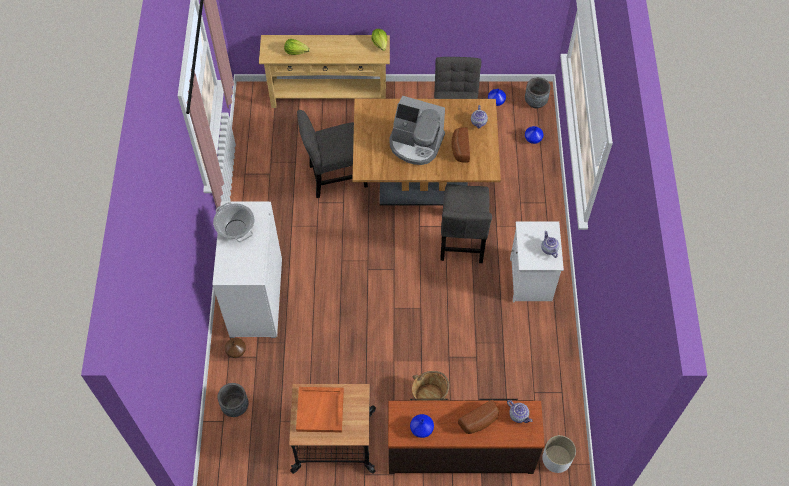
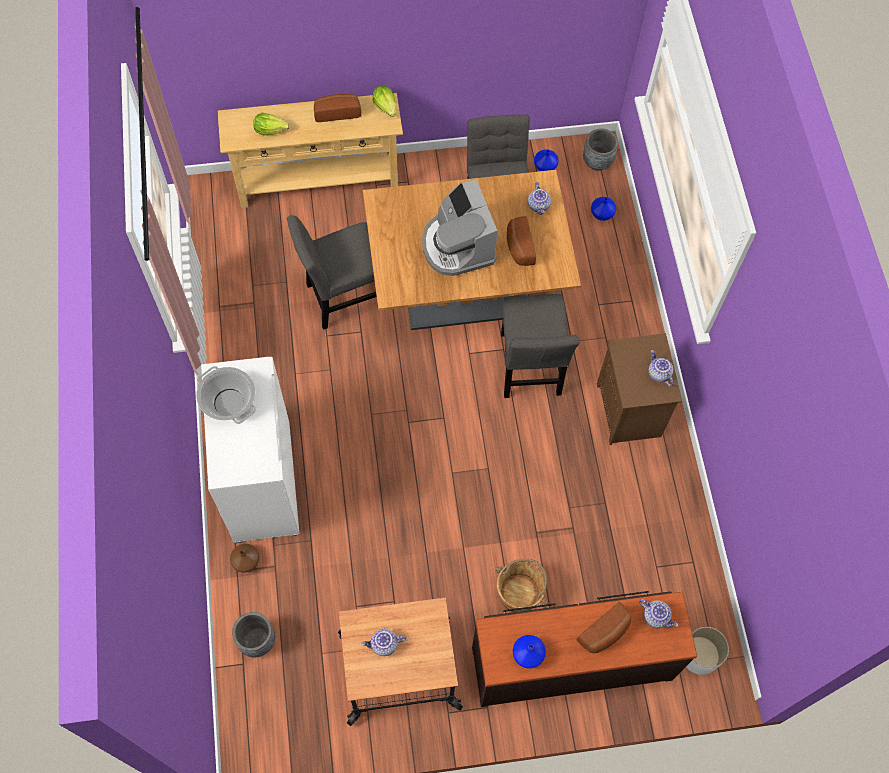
camera: 10 degrees left, 5 degrees up
orange tray [296,387,344,432] -> teapot [361,628,406,656]
coffee machine [389,96,445,165] -> coffee machine turned 60 degrees clockwise [422,180,498,276]
white nightstand [510,222,564,303] -> brown nightstand [597,333,682,445]
none -> bread [314,94,361,122]

